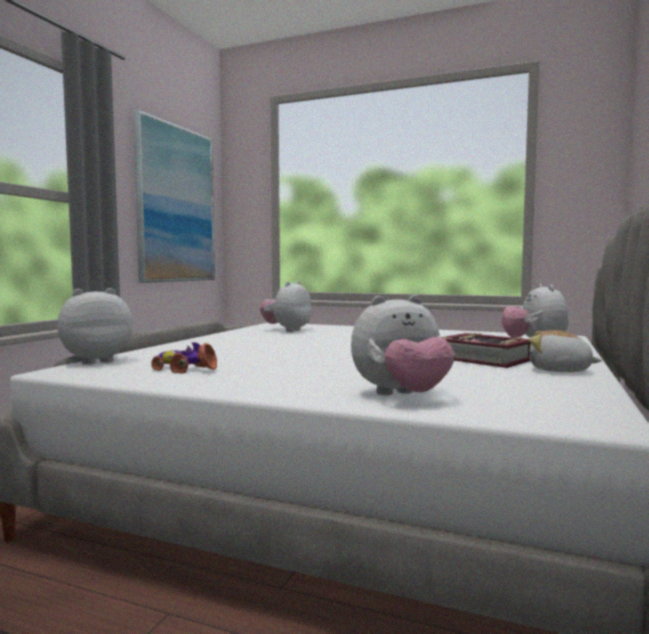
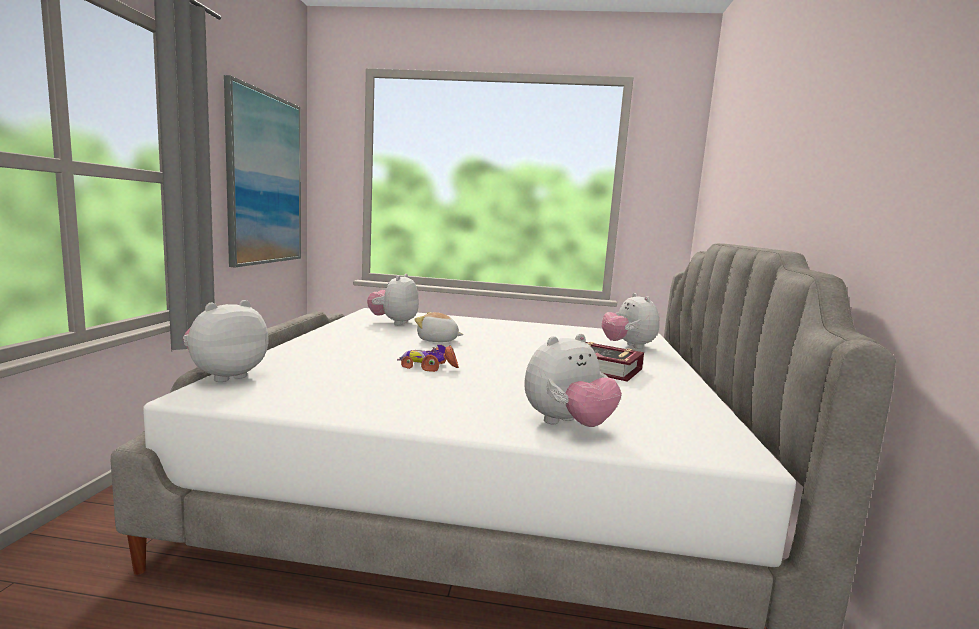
camera: 15 degrees left, 5 degrees up
toy car [151,342,217,374] -> toy car moved to [397,345,459,372]
plush toy [529,330,602,372] -> plush toy moved to [414,312,463,342]

